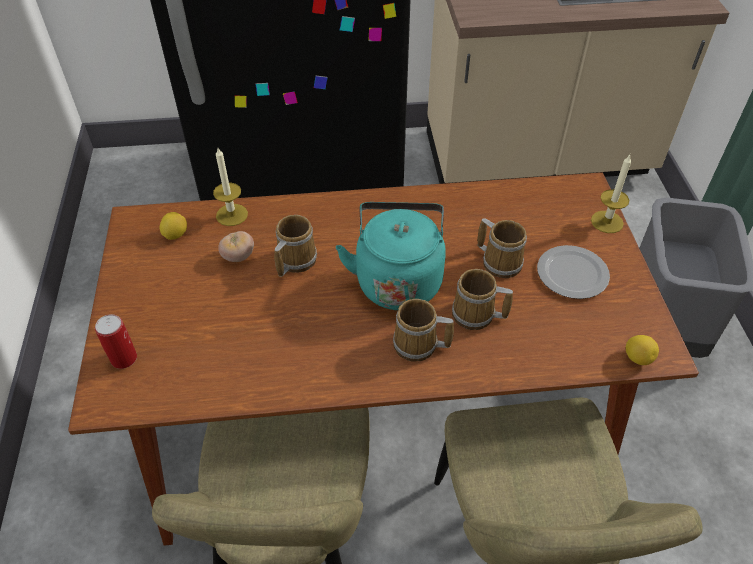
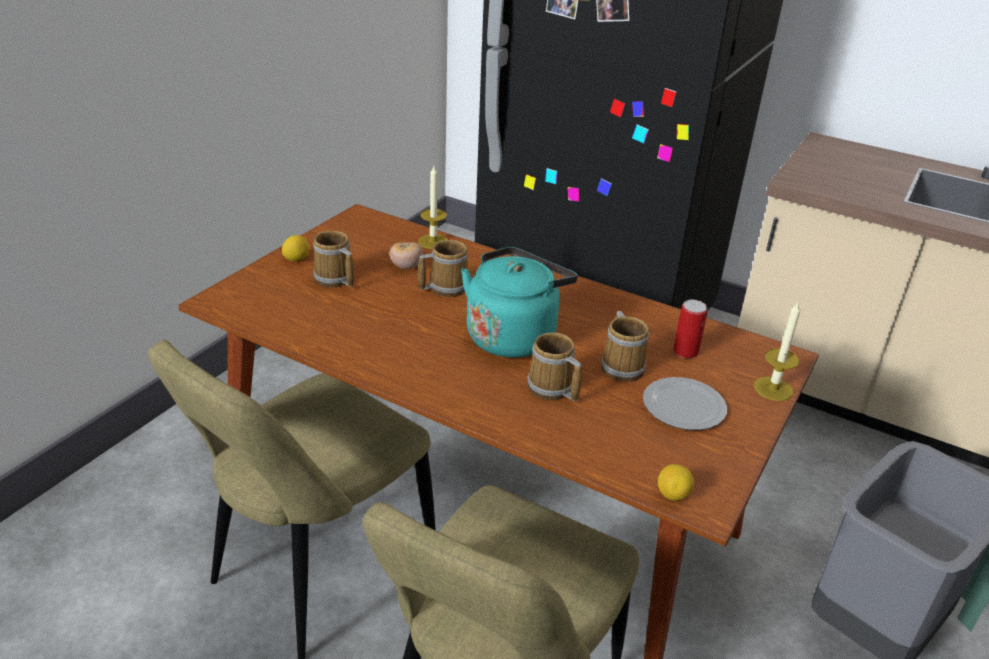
camera: 35 degrees right, 15 degrees down
can [95,314,137,369] -> can moved to [673,300,708,358]
lemon [160,212,187,240] -> lemon moved to [282,235,310,261]
mug [393,299,454,362] -> mug moved to [313,231,354,287]

